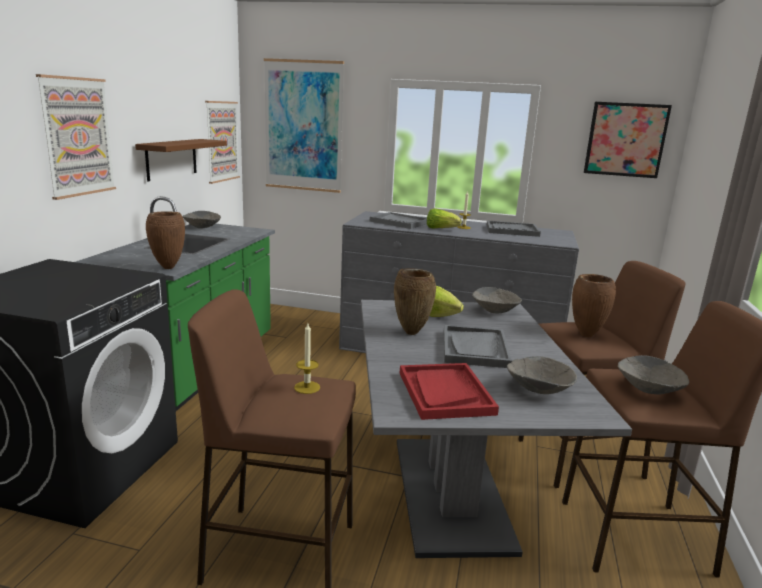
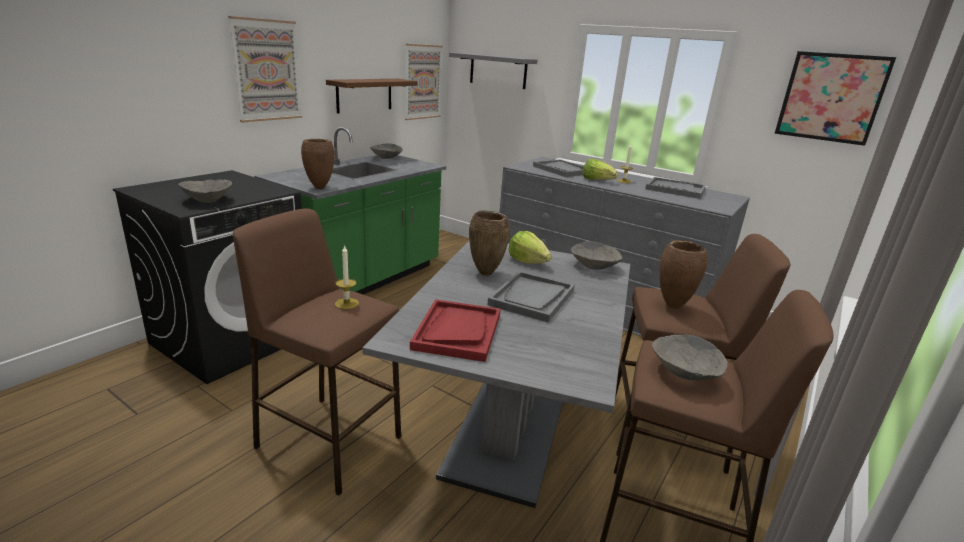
camera: 20 degrees right, 5 degrees up
picture [264,58,344,193] -> grey shelf [449,53,537,89]
grey bowl [507,356,577,394] -> grey bowl moved to [178,179,232,203]

